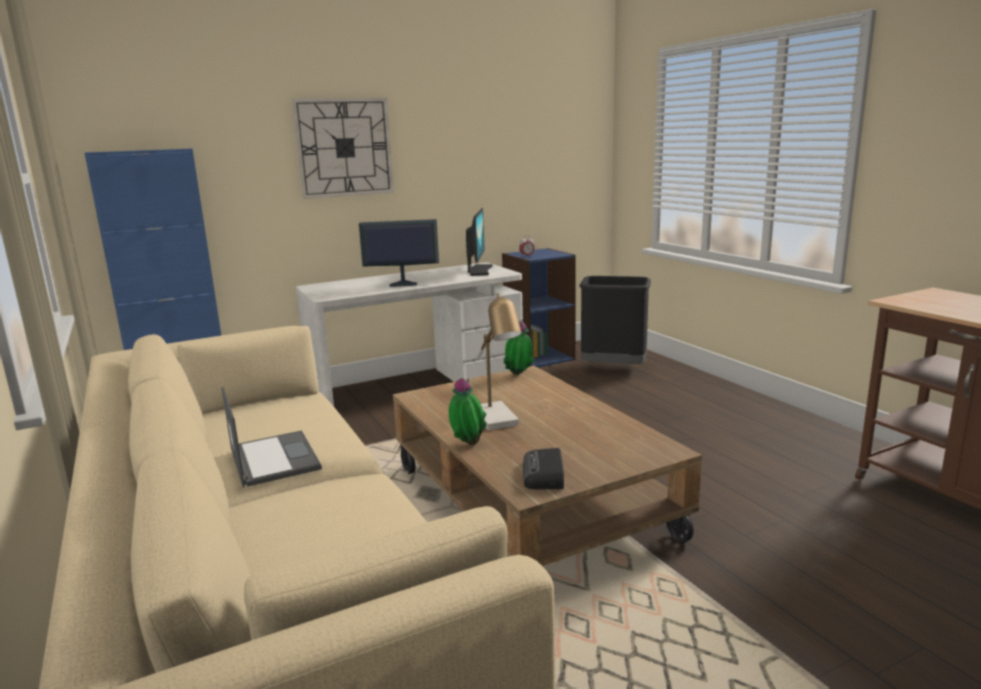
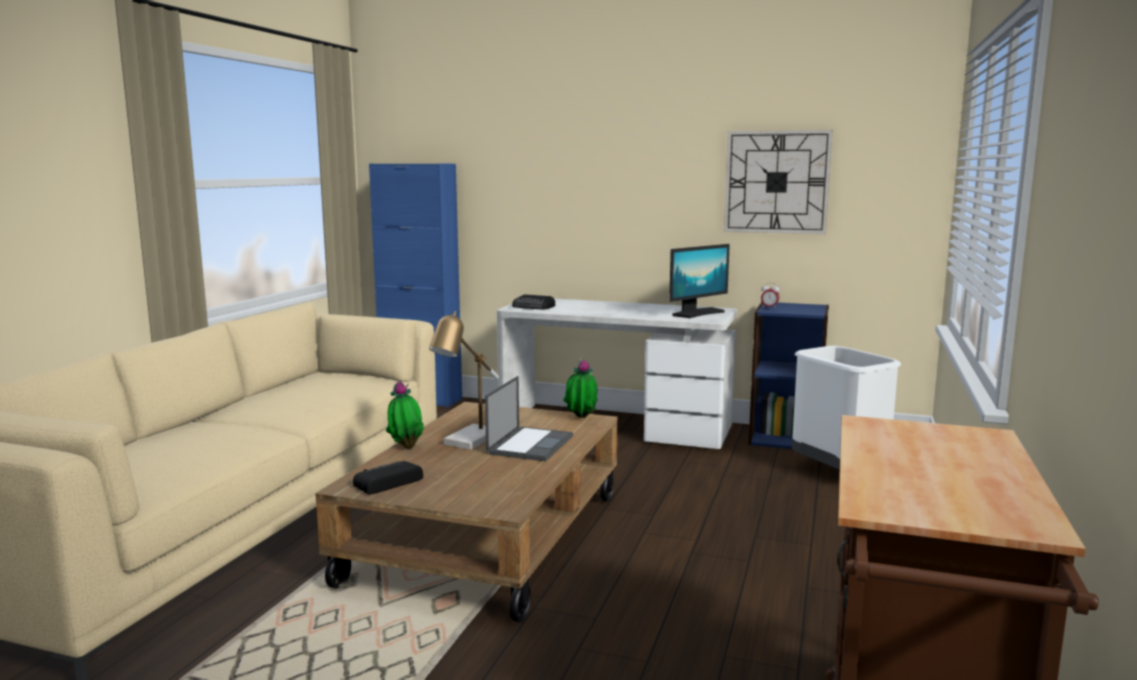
camera: 45 degrees right, 5 degrees down
laptop [221,387,322,488] -> laptop moved to [485,376,573,461]
wall clock [292,98,394,199] -> wall clock moved to [724,130,833,234]
monitor [359,219,439,287] -> none
black trash can [579,276,651,364] -> white trash can [792,346,901,469]
none -> radio [512,295,555,310]

